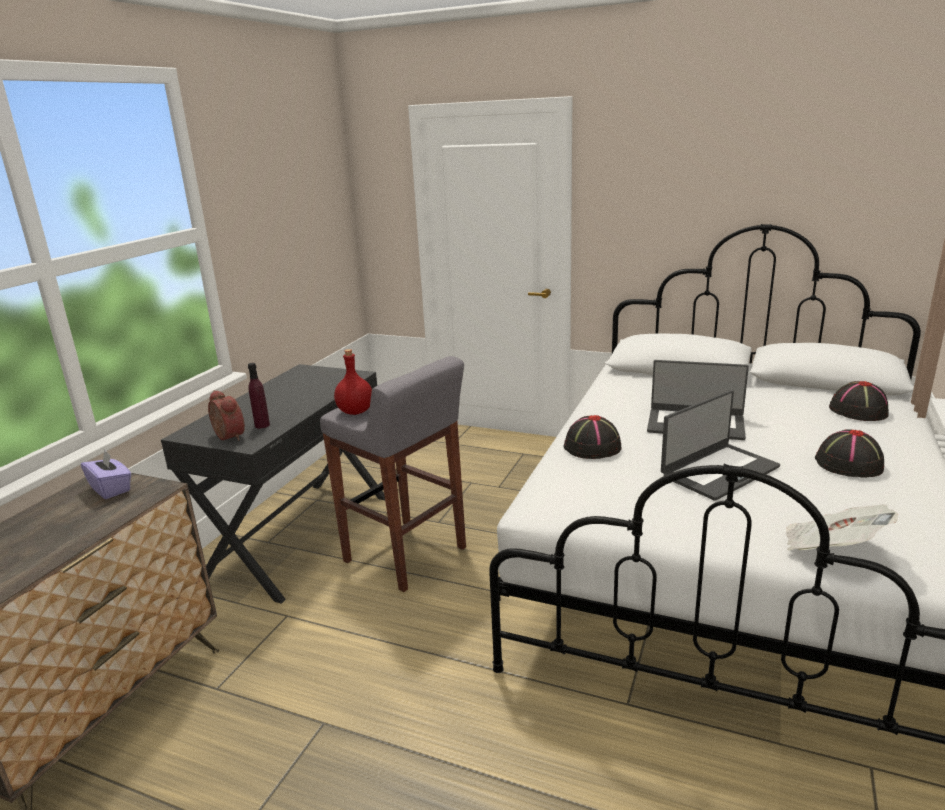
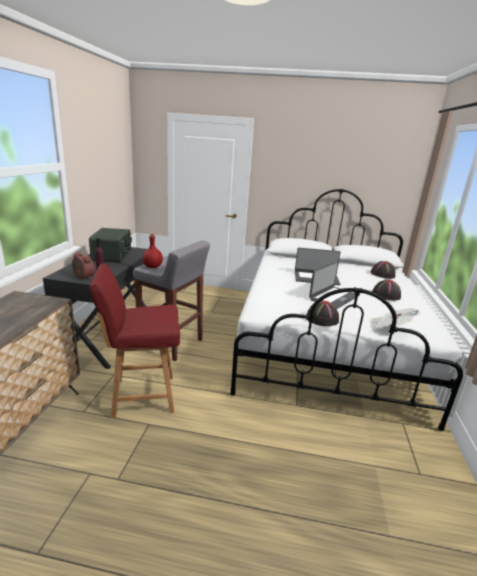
camera: 15 degrees left, 0 degrees up
purple tissue box [81,449,131,499] -> none
black hat [563,415,621,459] -> black hat moved to [306,301,339,326]
none -> radio [89,228,132,263]
none -> red chair [90,264,180,418]

